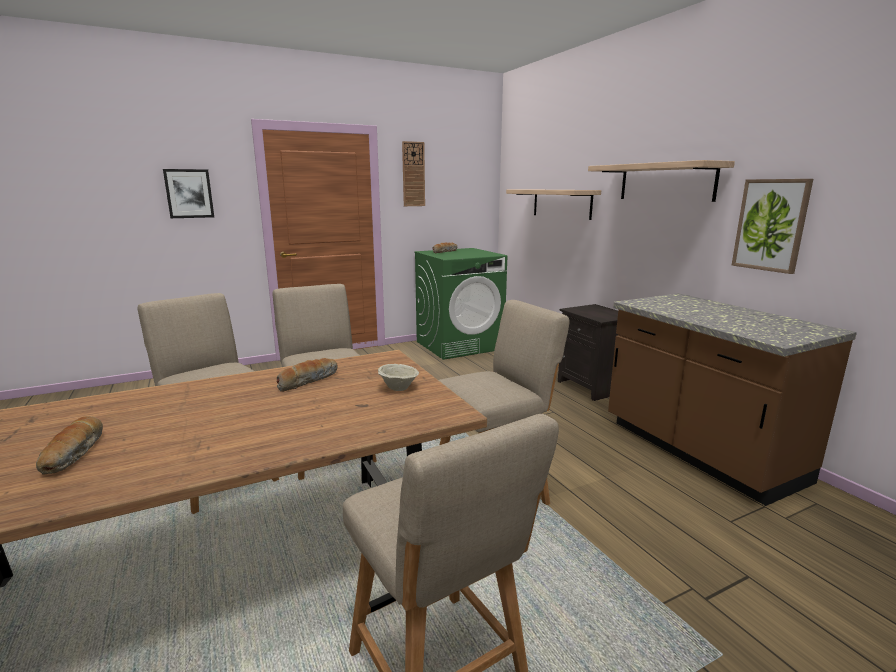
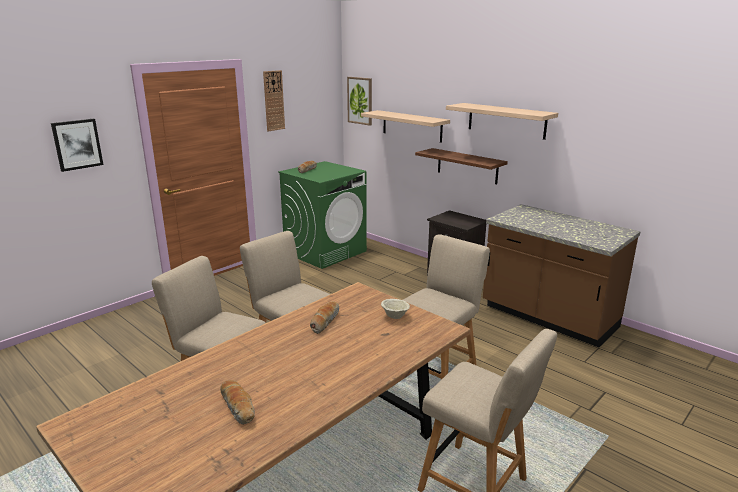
camera: 20 degrees left, 5 degrees up
picture [732,179,813,274] -> picture moved to [347,77,372,126]
none -> shelf [415,148,508,184]

